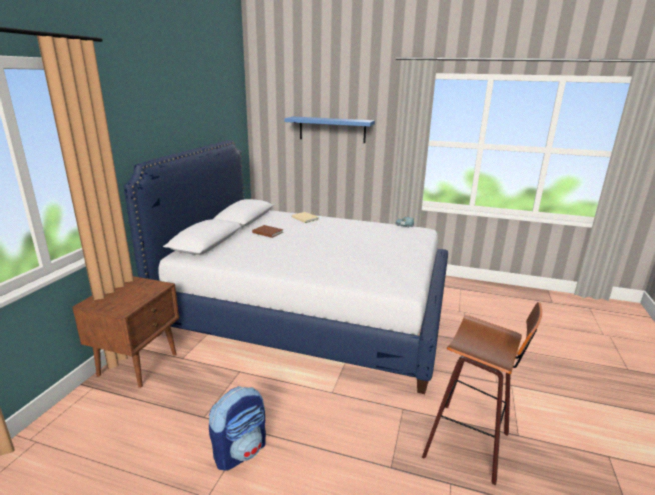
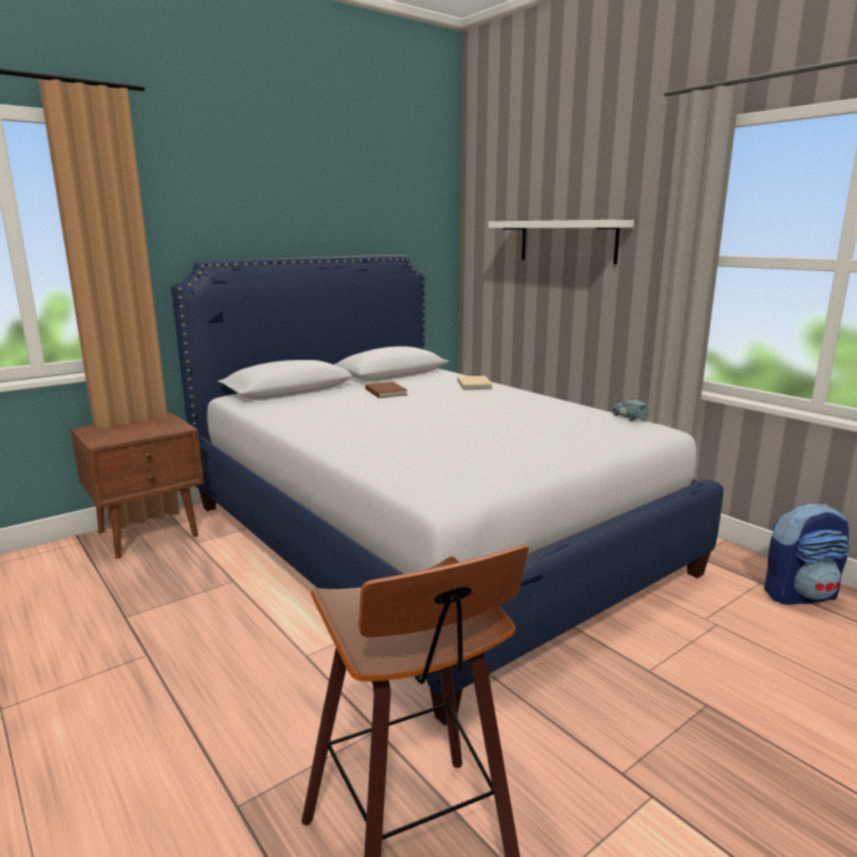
camera: 35 degrees right, 5 degrees down
backpack [209,386,266,471] -> backpack moved to [764,503,850,605]
blue shelf [284,116,375,143] -> white shelf [488,220,634,264]

